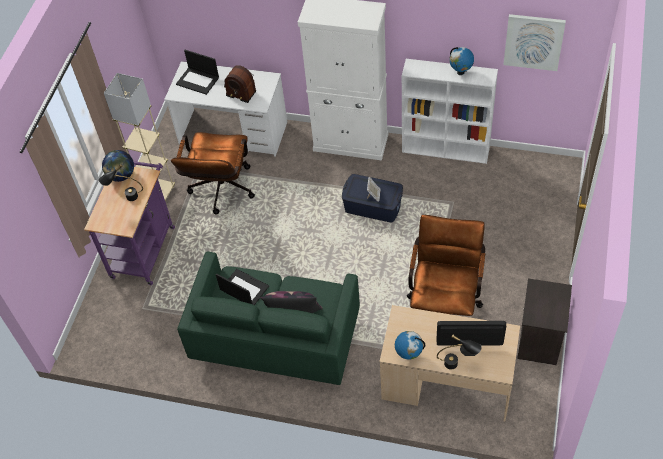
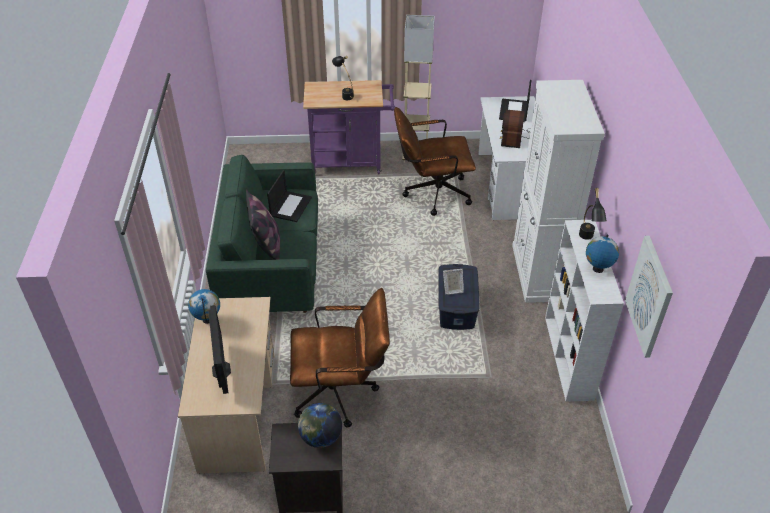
camera: 70 degrees right, 10 degrees down
globe [102,150,134,182] -> globe moved to [298,403,342,448]
black table lamp [437,335,482,370] -> black table lamp moved to [579,188,607,240]

